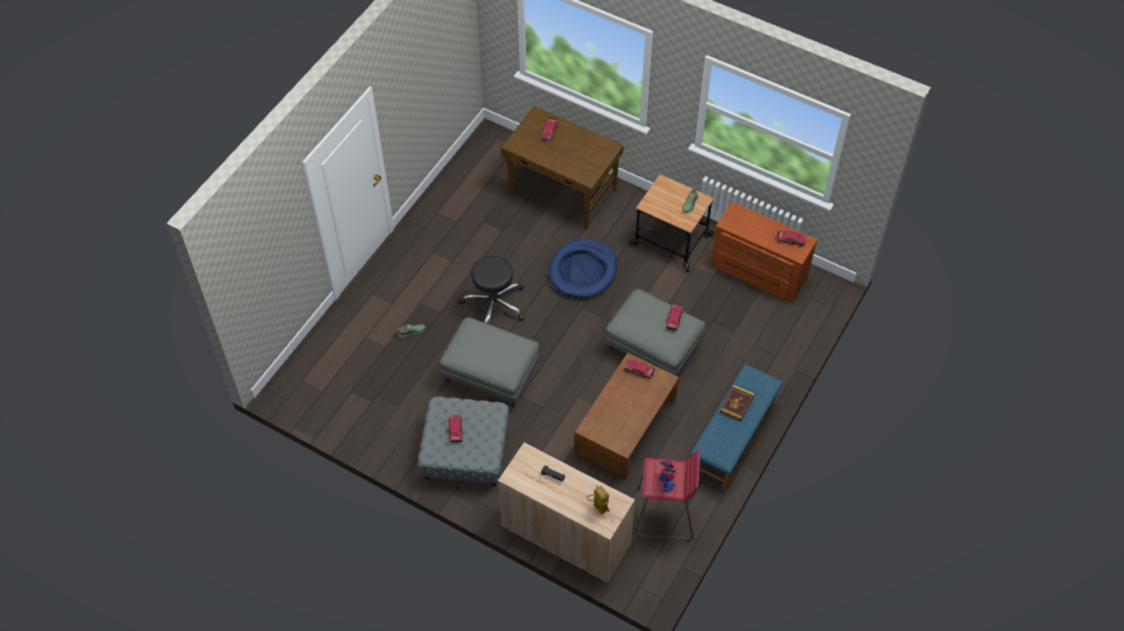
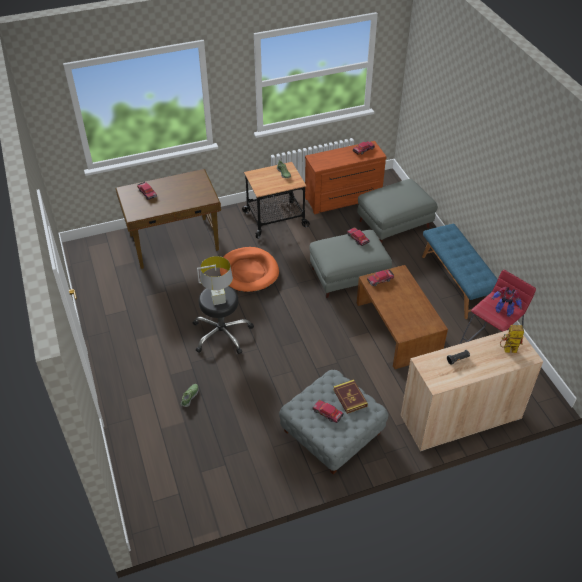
camera: 50 degrees left, 10 degrees down
grey ottoman [440,317,539,407] -> grey ottoman moved to [357,179,437,243]
blue dog bed [549,238,617,298] -> orange dog bed [220,247,279,292]
book [720,385,754,421] -> book moved to [333,379,368,414]
none -> grey table lamp [197,256,233,305]

